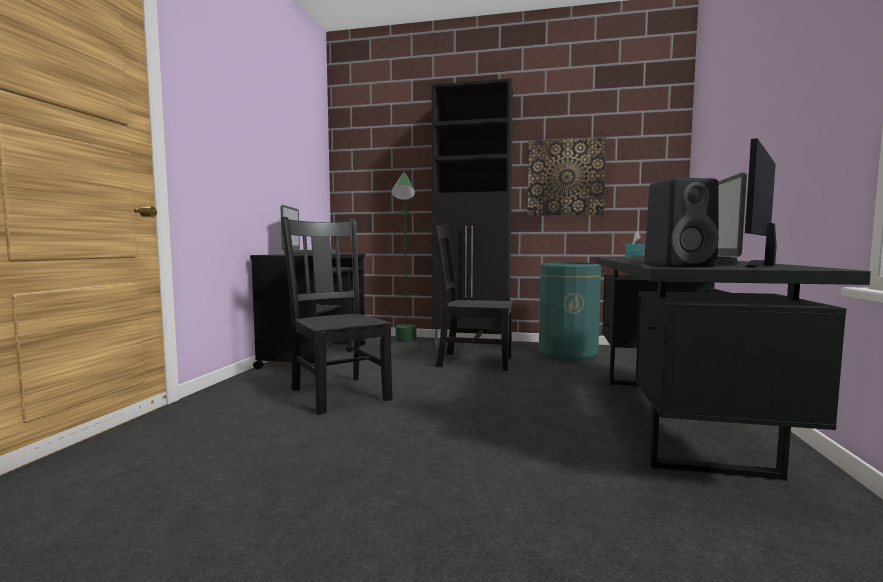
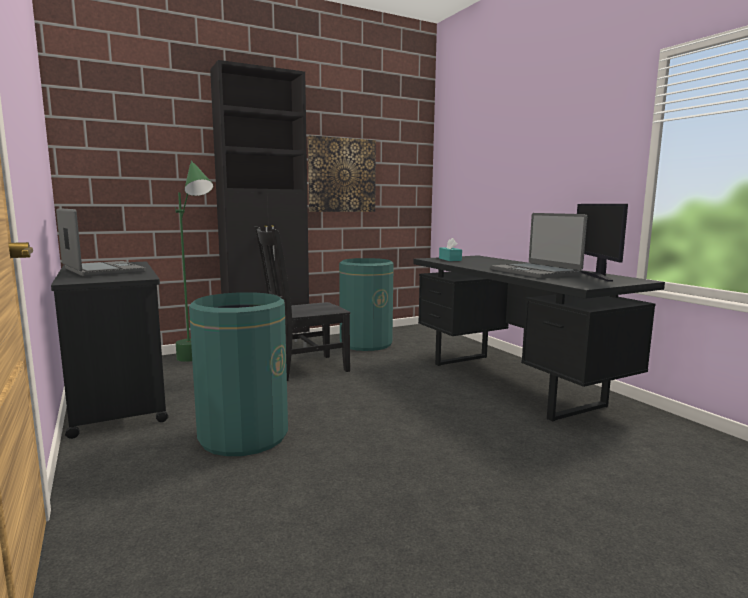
camera: 40 degrees left, 5 degrees up
black chair [281,216,392,415] -> green trash can [189,292,288,456]
black speaker [644,178,719,267] -> none

